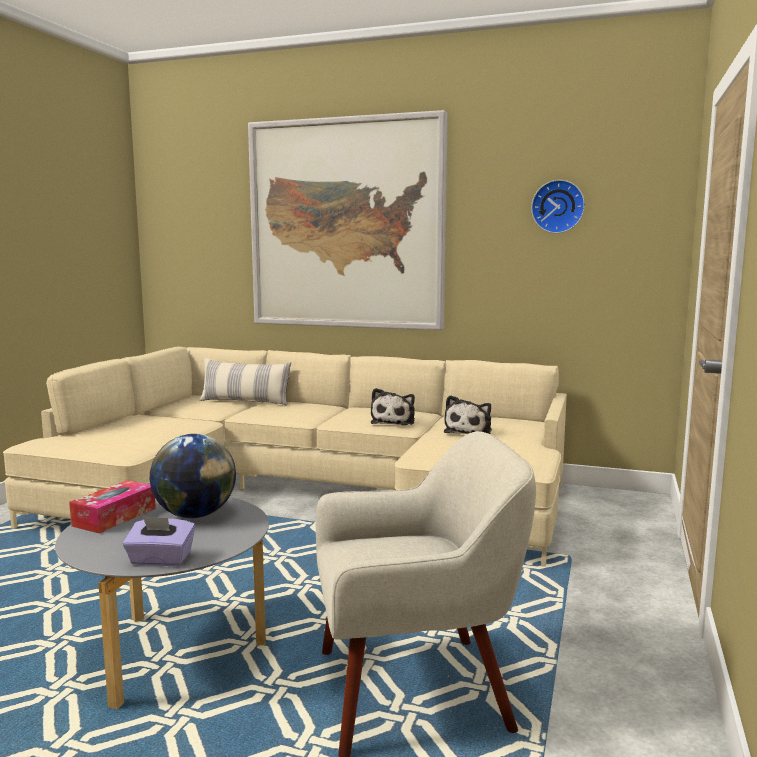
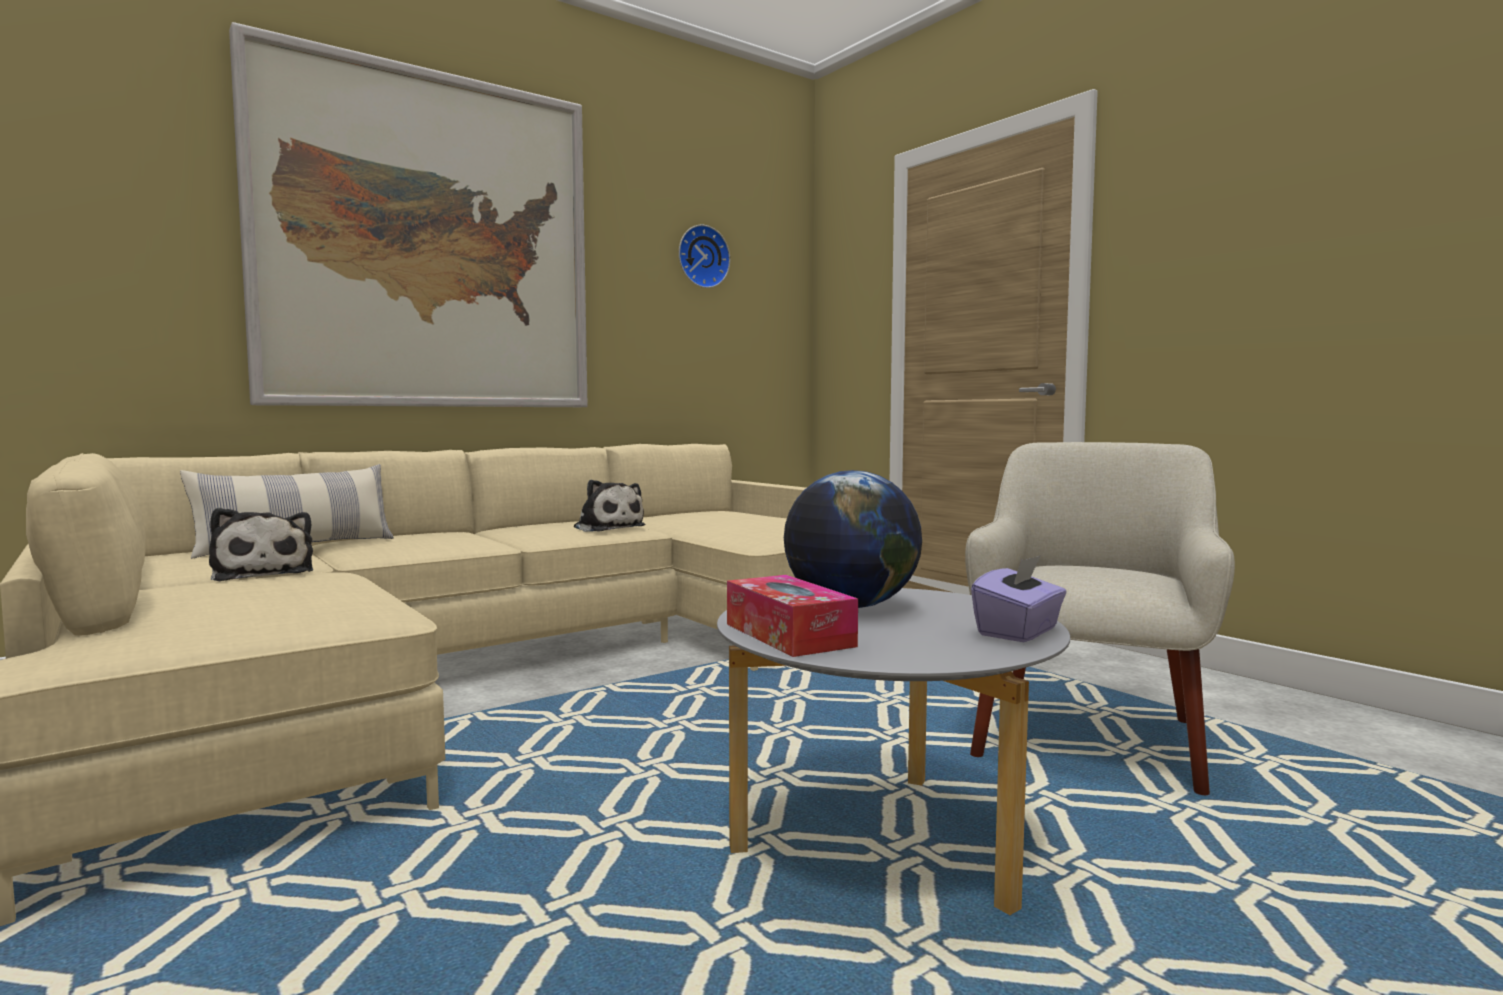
camera: 55 degrees left, 5 degrees down
plush toy [444,395,492,434] -> plush toy moved to [209,508,313,581]

